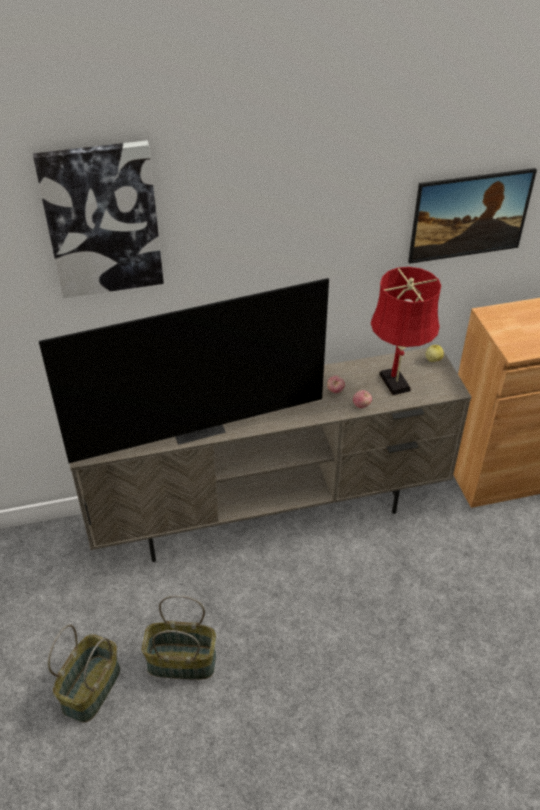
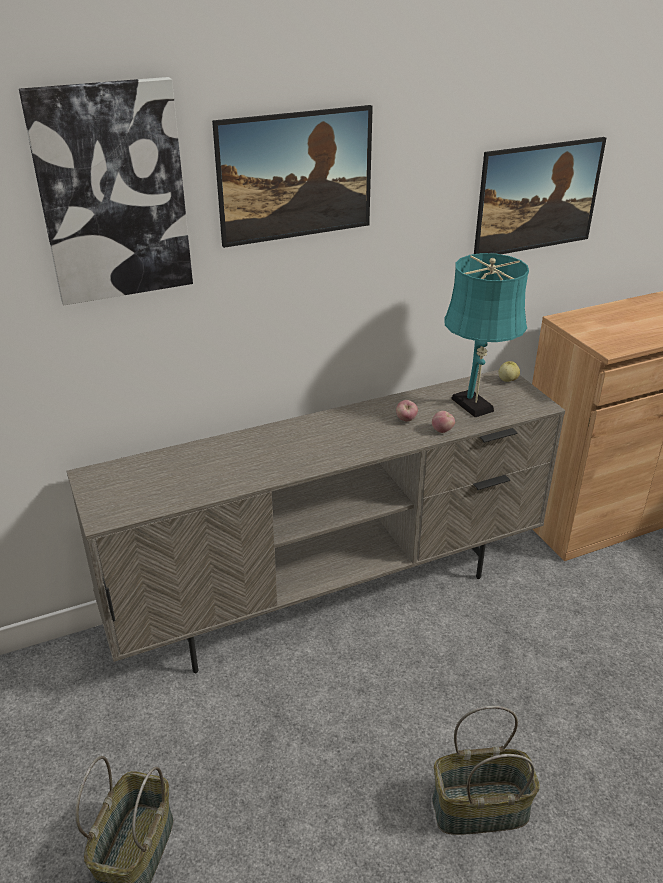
camera: 10 degrees left, 10 degrees down
television [39,278,329,463] -> none
basket [142,595,216,680] -> basket moved to [432,706,540,835]
red table lamp [371,267,441,395] -> turquoise table lamp [444,253,529,417]
none -> picture [212,105,373,248]

